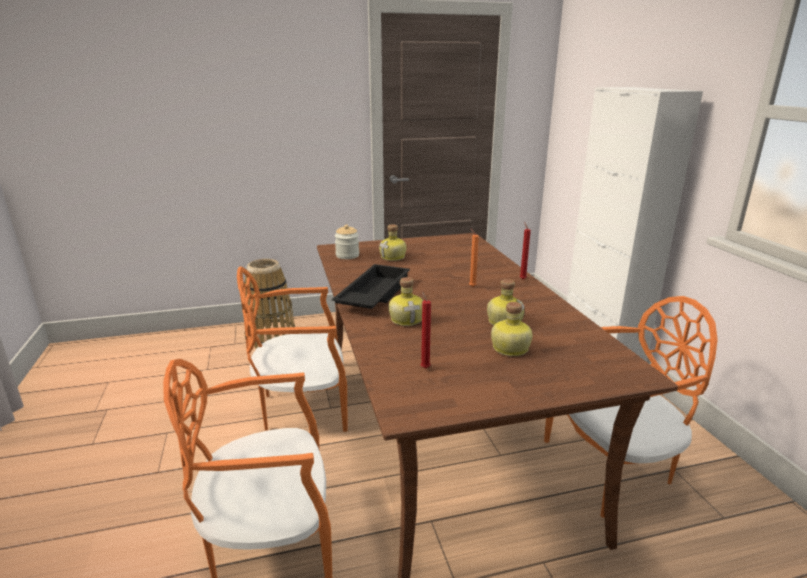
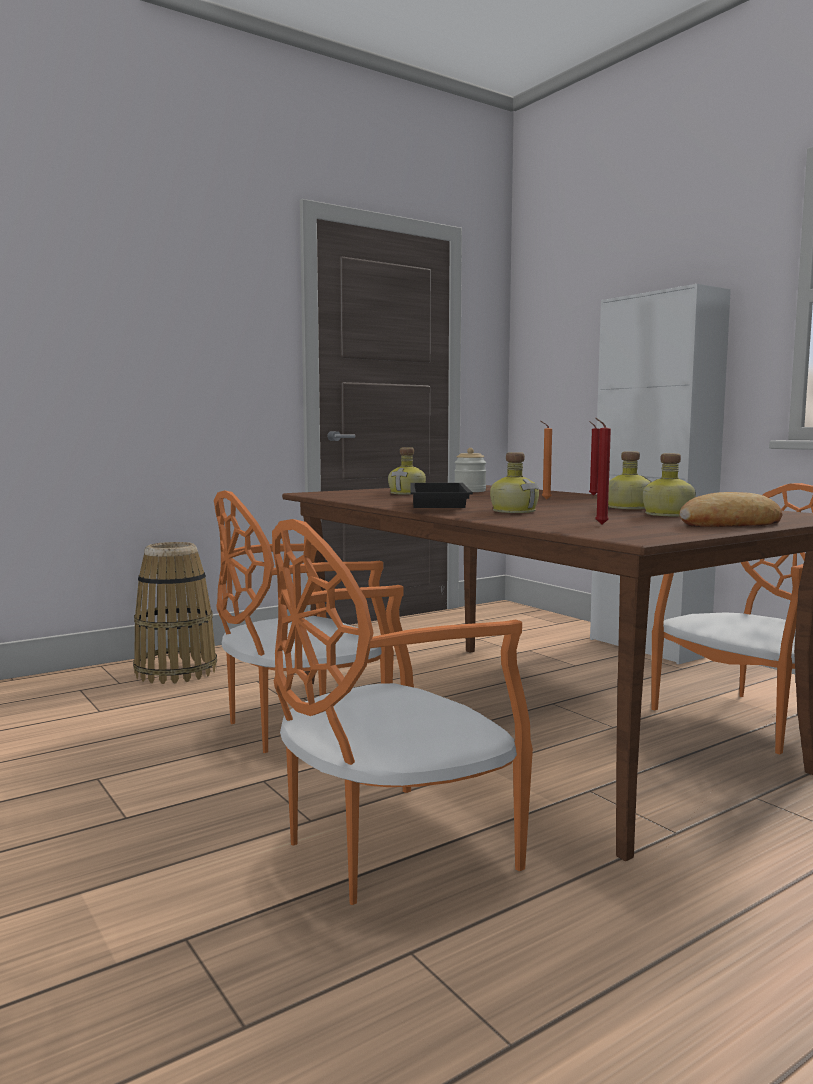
camera: 20 degrees left, 15 degrees down
jar [335,224,359,259] -> jar moved to [454,448,486,492]
none -> bread [680,492,783,527]

